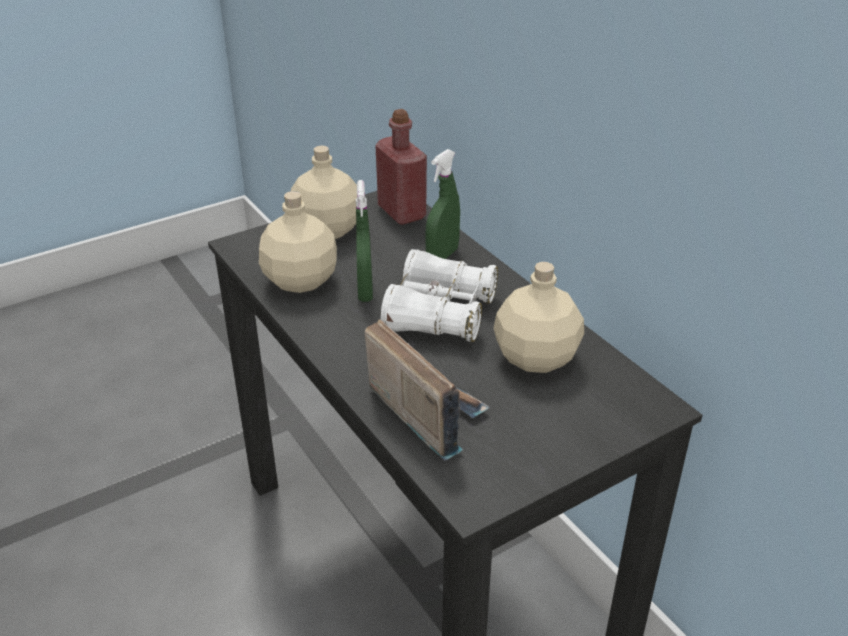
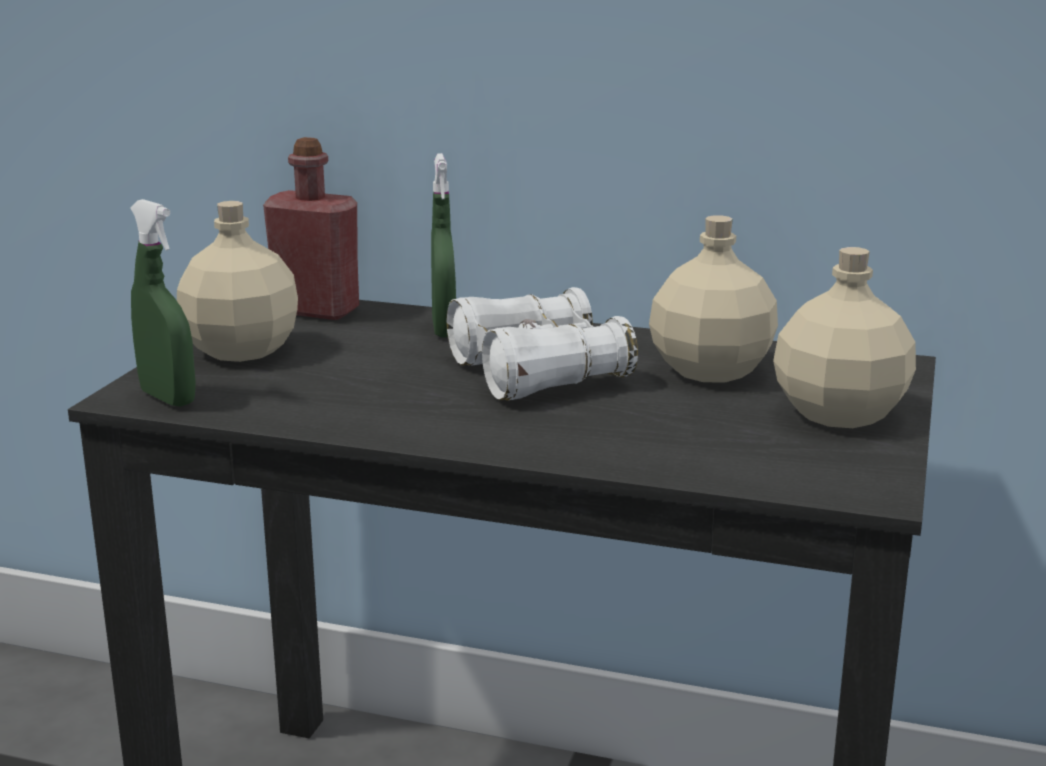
camera: 40 degrees left, 15 degrees down
beige bottle [259,191,337,293] -> beige bottle moved to [773,247,916,428]
green spray bottle [356,180,373,302] -> green spray bottle moved to [130,199,196,407]
radio [365,319,490,461] -> none

